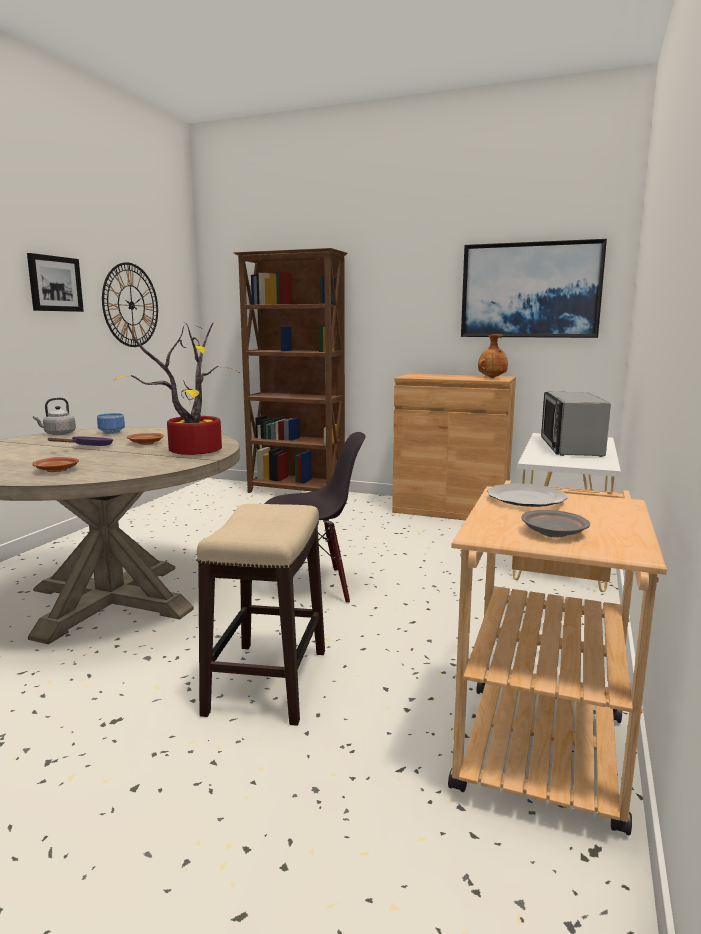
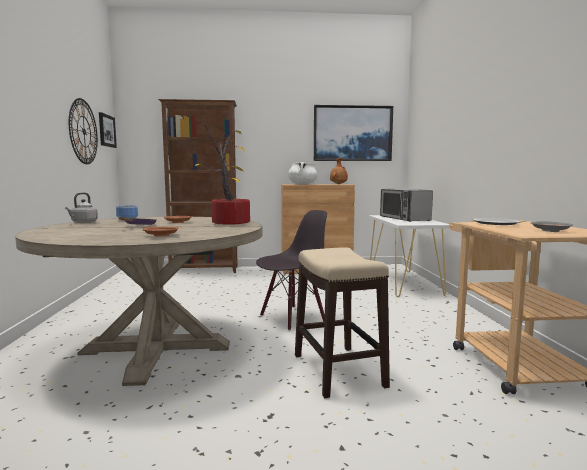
camera: 25 degrees left, 5 degrees down
picture [27,253,84,312] -> picture moved to [99,112,117,148]
none -> white cooking pot [288,162,317,185]

